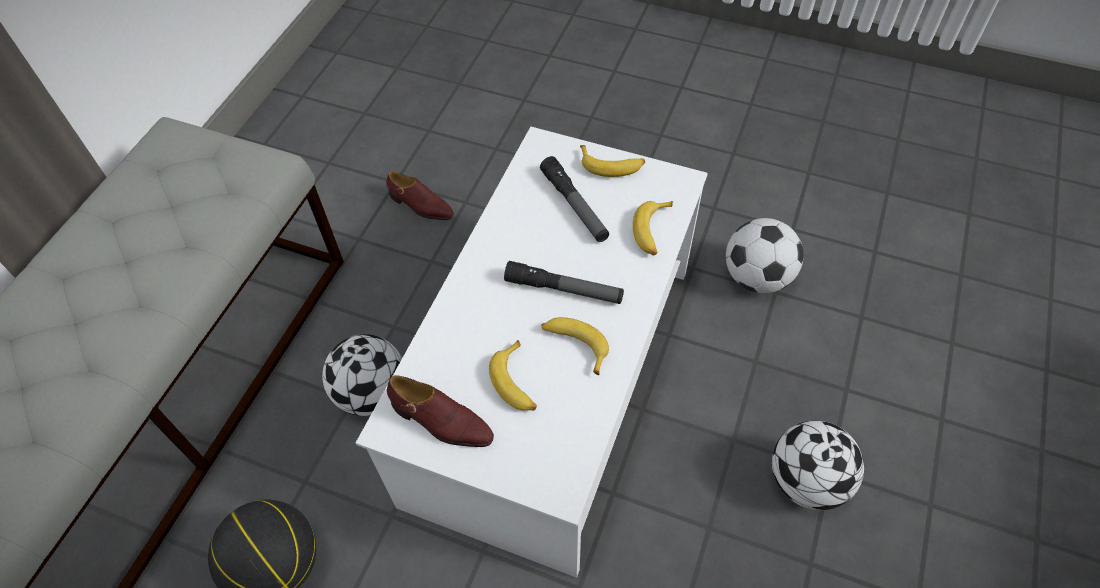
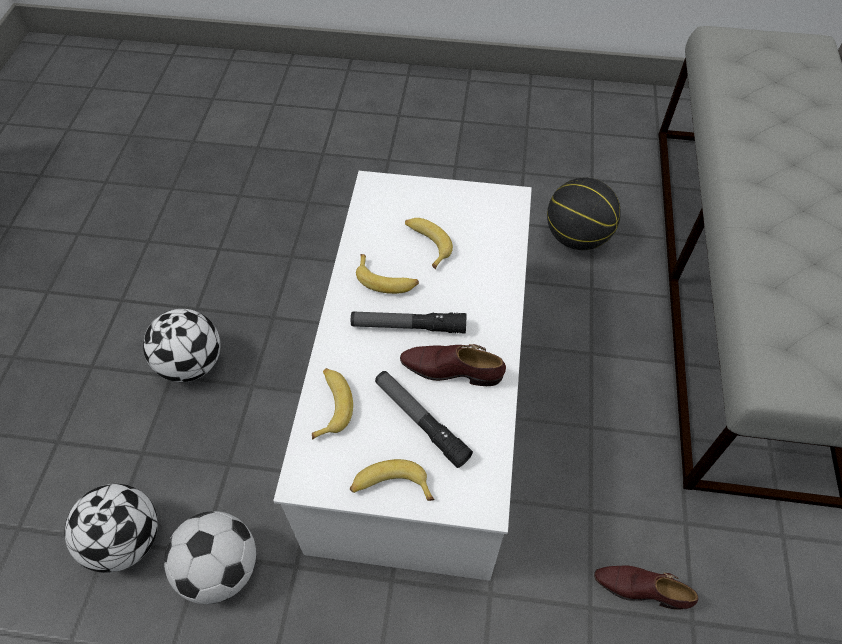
camera: 165 degrees right, 0 degrees up
football [322,334,402,416] -> football moved to [65,484,158,573]
brown shoe [387,375,494,447] -> brown shoe moved to [400,344,506,386]

